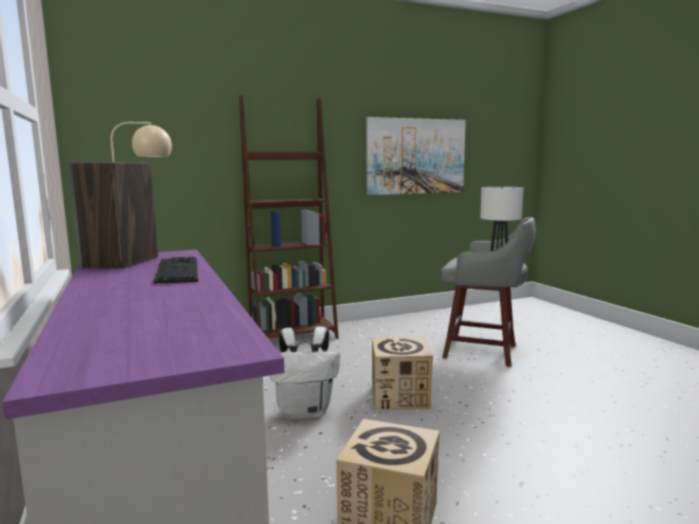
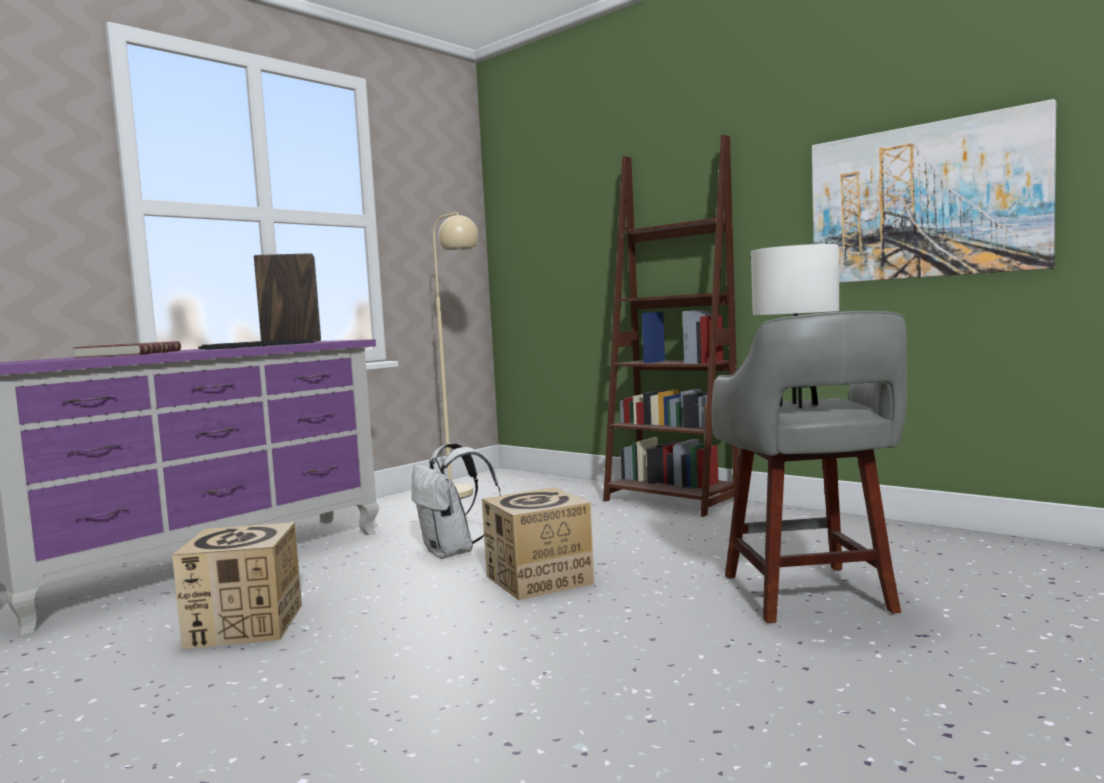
camera: 65 degrees right, 5 degrees down
none -> red book [73,341,181,358]

